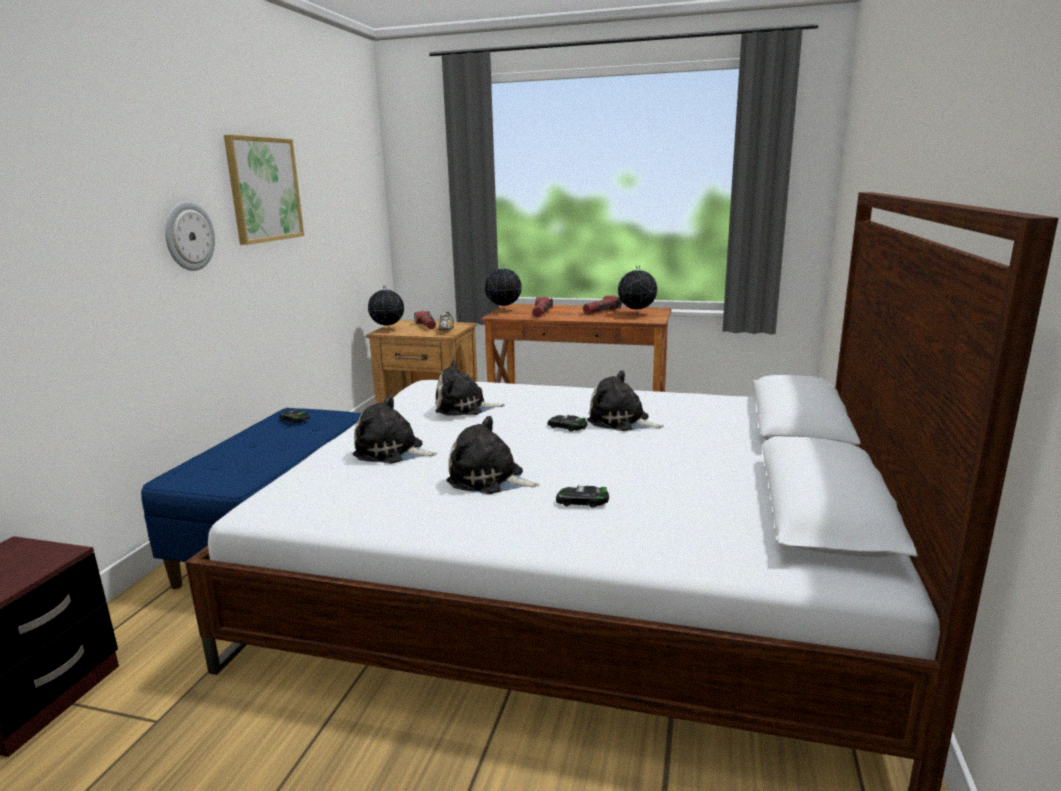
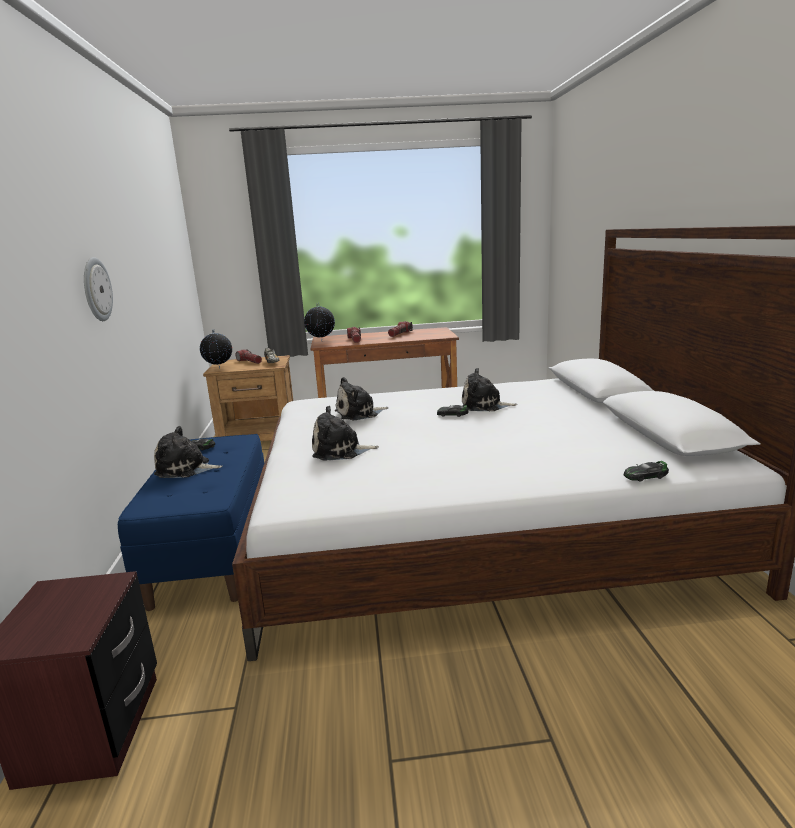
camera: 20 degrees left, 0 degrees up
picture [224,135,304,245] -> none
plush toy [446,416,540,494] -> plush toy moved to [154,426,222,478]
toy car [556,485,609,508] -> toy car moved to [624,461,669,482]
globe [618,265,657,315] -> none

